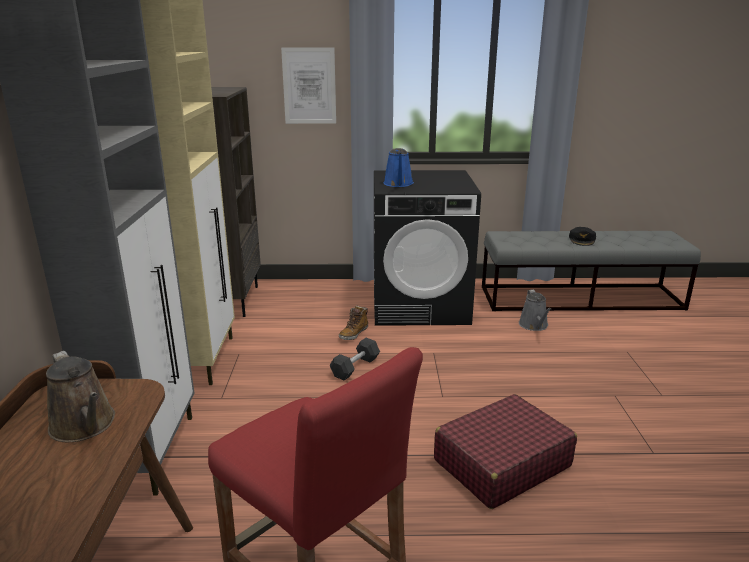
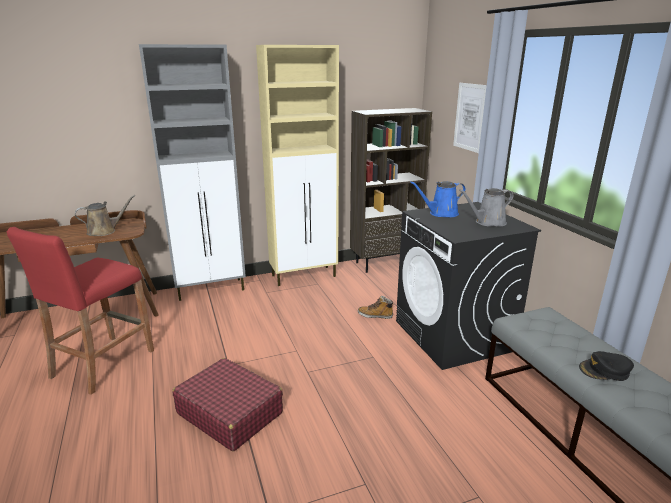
camera: 70 degrees right, 0 degrees up
brown watering can [46,351,115,442] -> brown watering can turned 150 degrees counterclockwise [75,195,135,236]
black dumbbell [330,338,380,380] -> none
grey watering can [519,290,551,331] -> grey watering can moved to [459,188,513,227]

